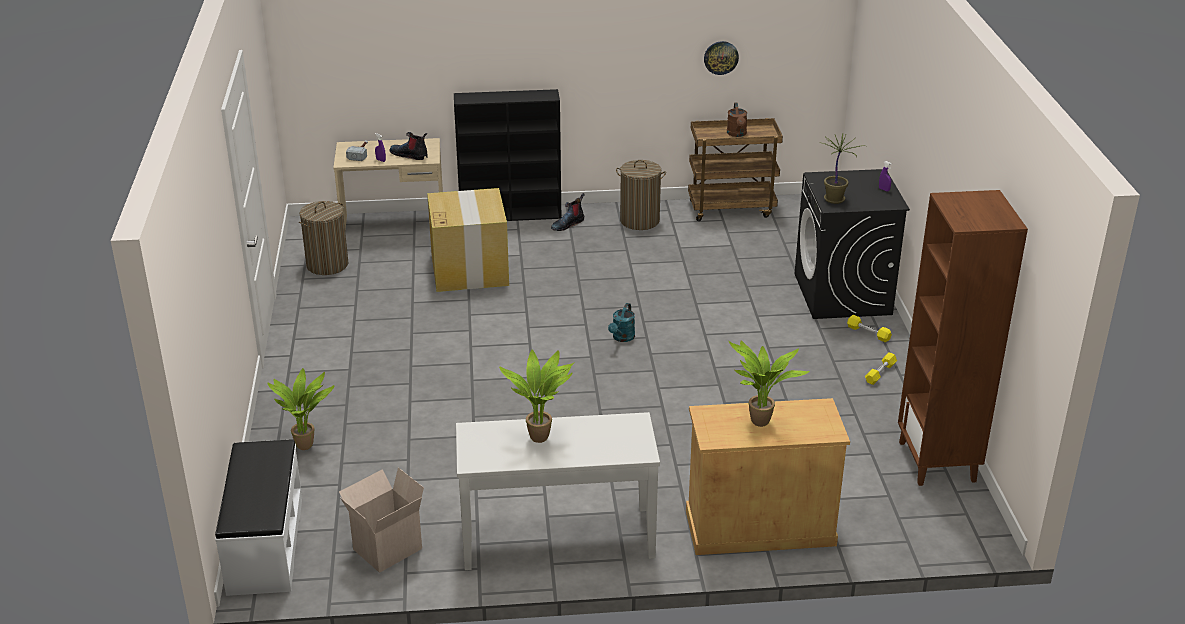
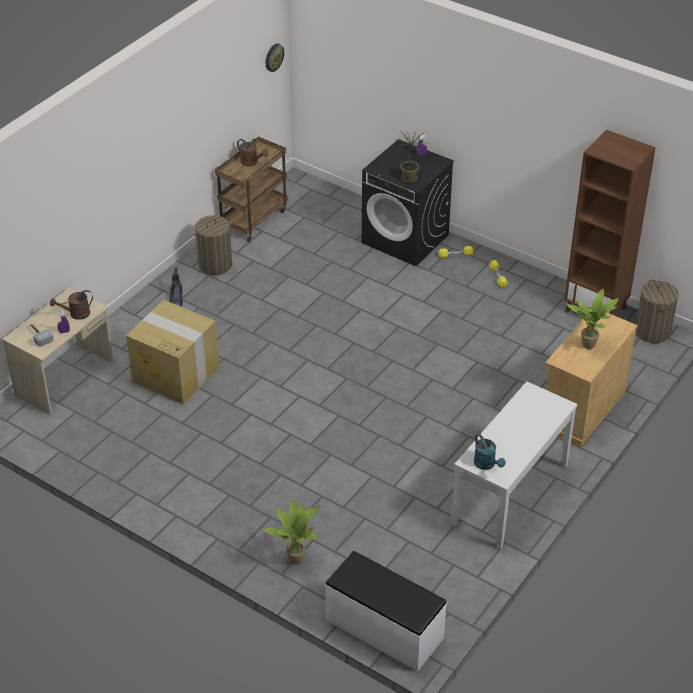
camera: 50 degrees left, 10 degrees up
laundry basket [299,201,348,275] -> laundry basket moved to [636,280,679,343]
cardboard box [339,467,424,573] -> none
boot [389,132,427,160] -> brown watering can [50,290,93,320]
black bookcase [454,89,561,221] -> none
potted plant [499,350,574,443] -> none
turquoise watering can [608,303,635,342] -> turquoise watering can moved to [474,434,506,470]
wall clock [704,41,739,75] -> wall clock moved to [266,44,284,72]

